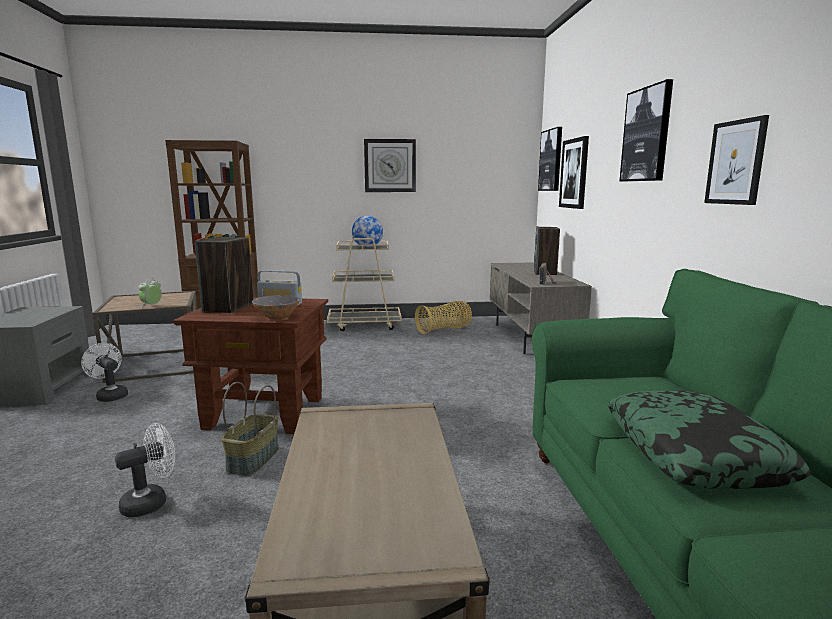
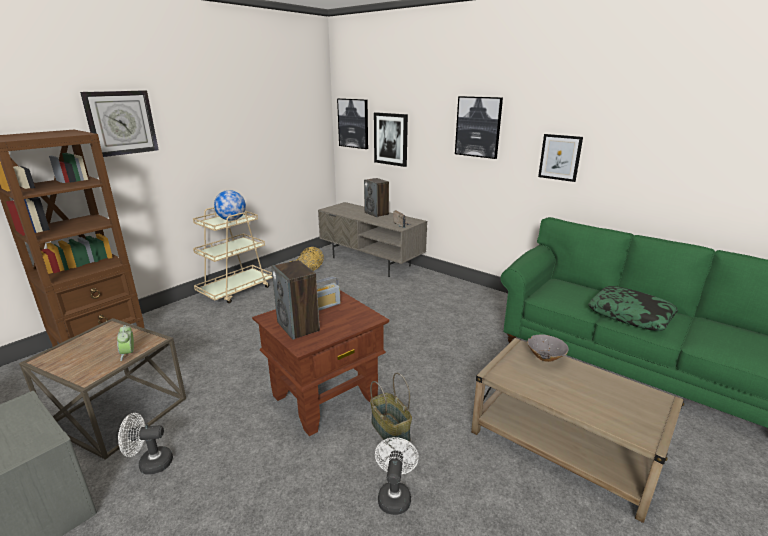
camera: 45 degrees left, 10 degrees up
grey bowl [252,295,300,320] -> grey bowl moved to [527,334,569,362]
wall clock [364,139,416,192] -> wall clock moved to [80,90,159,157]

